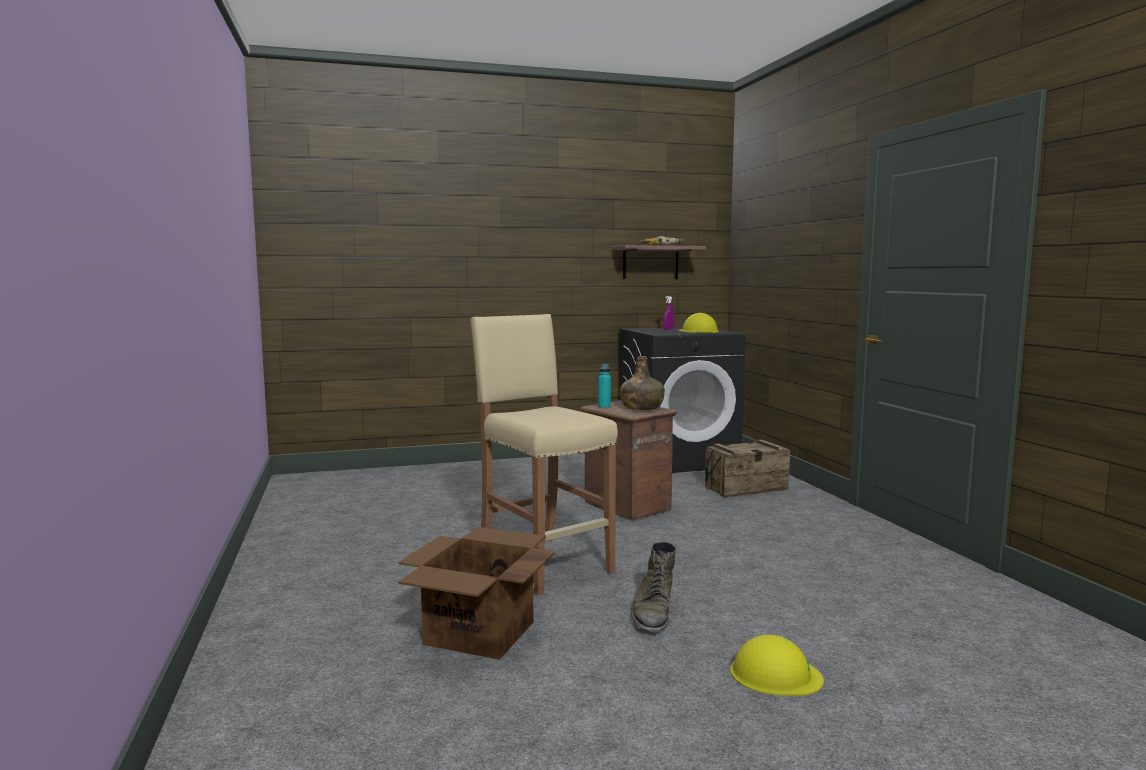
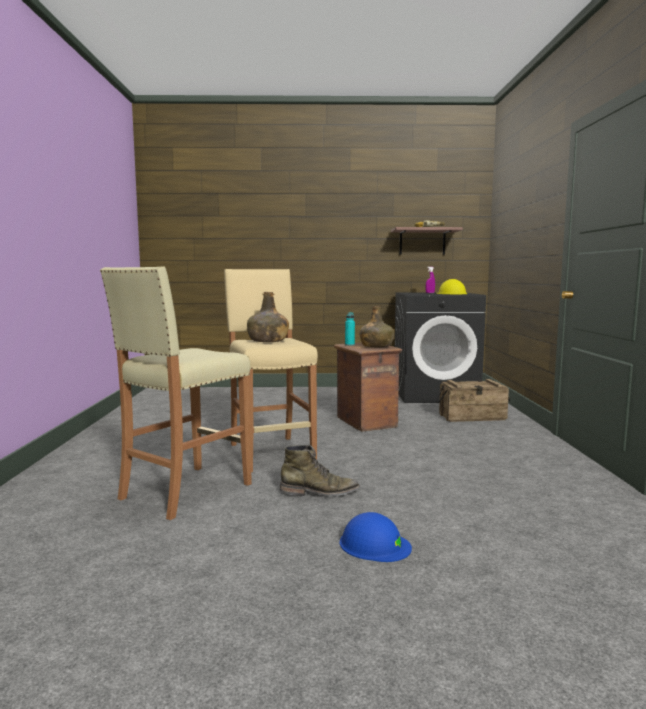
camera: 15 degrees right, 0 degrees up
cardboard box [398,527,555,660] -> beige stool [100,266,252,520]
green boot [631,542,676,633] -> green boot turned 120 degrees counterclockwise [280,445,360,496]
yellow hard hat [730,635,824,696] -> blue hard hat [340,512,412,562]
none -> green bottle [247,292,289,342]

